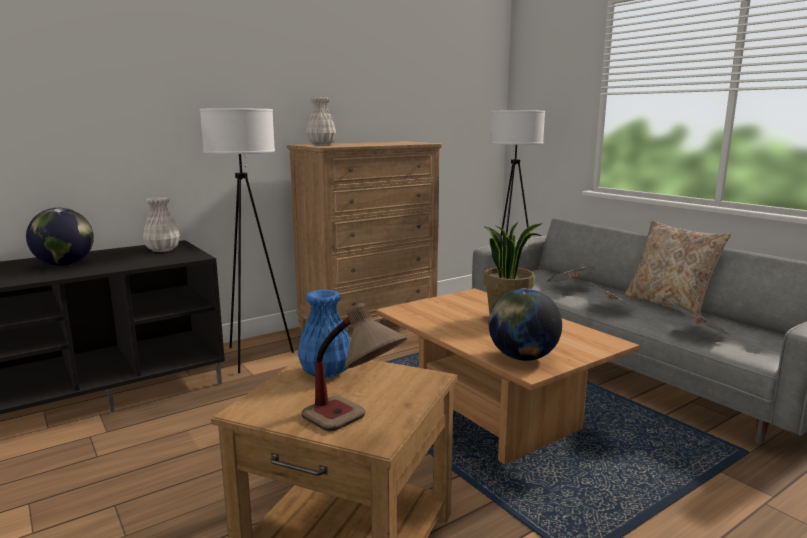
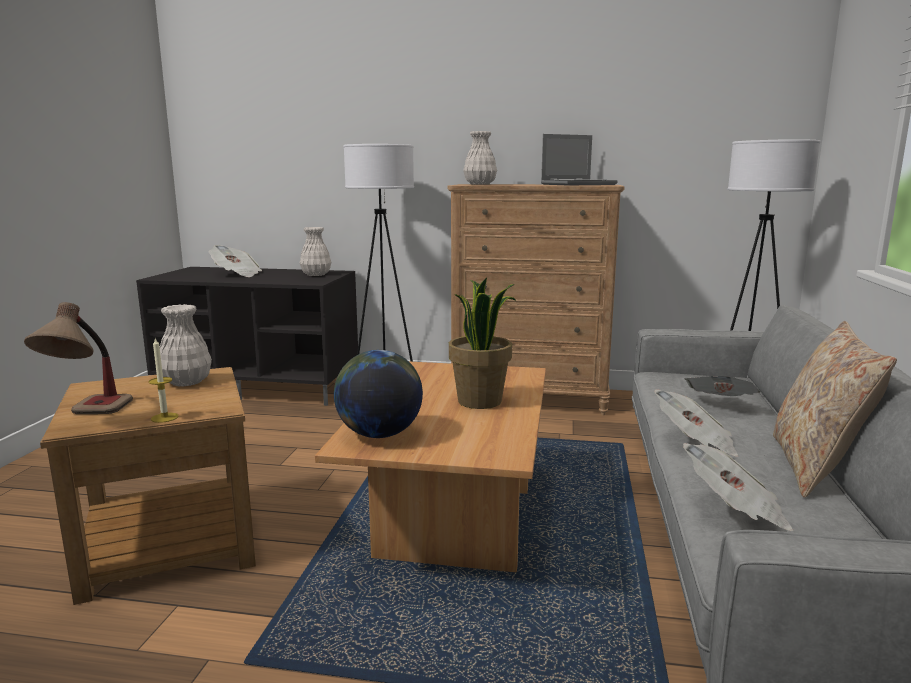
camera: 45 degrees right, 0 degrees up
globe [26,208,94,266] -> newspaper [209,245,262,277]
blue vase [297,289,350,378] -> white vase [160,304,212,386]
none -> candle [148,337,179,423]
none -> laptop [541,134,618,185]

